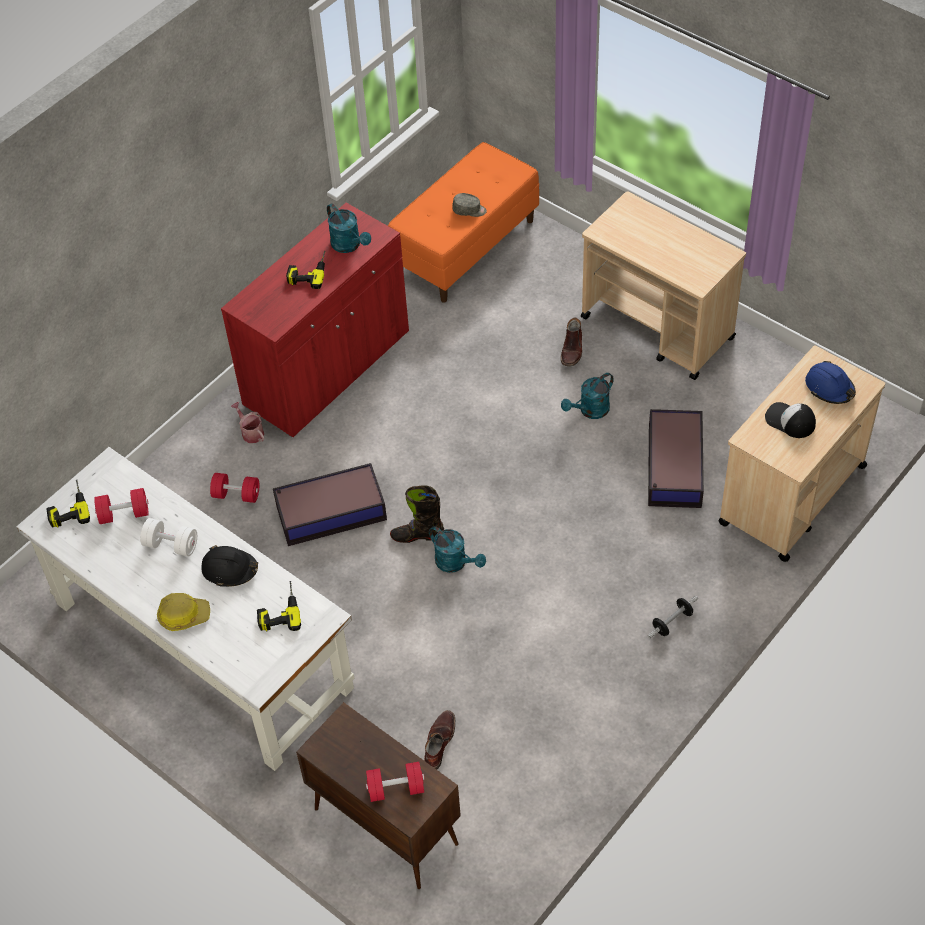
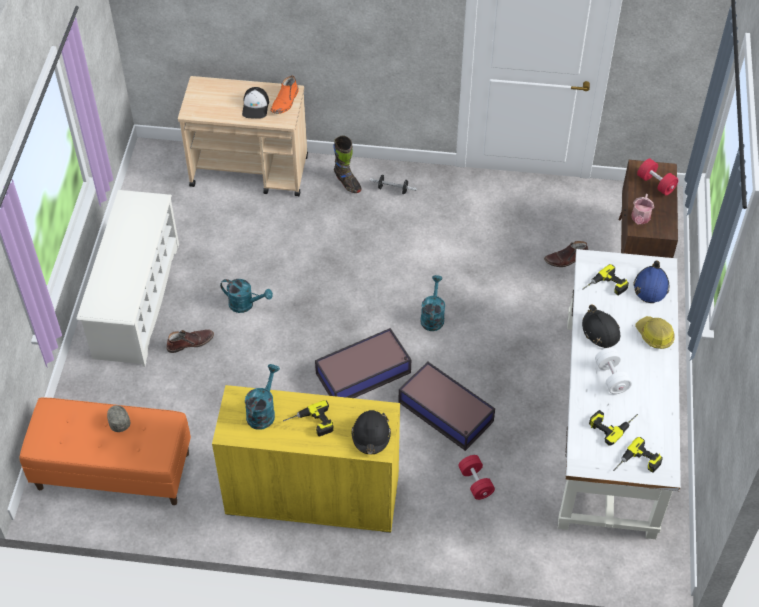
camera: 125 degrees left, 0 degrees up
red dumbbell [94,488,149,524] -> power drill [589,410,638,446]
red cabinet [221,203,409,437] -> yellow cabinet [212,385,400,533]
watering can [231,402,264,443] -> watering can moved to [631,194,654,225]
black boot [390,485,444,543] -> black boot moved to [333,135,362,193]
beige cart [581,191,746,380] -> white shoe rack [77,190,179,367]
storage box [648,409,704,508] -> storage box moved to [315,328,411,398]
blue hard hat [805,361,856,404] -> blue hard hat moved to [633,261,669,303]
none -> orange boot [270,75,299,114]
none -> black hard hat [351,410,391,454]

